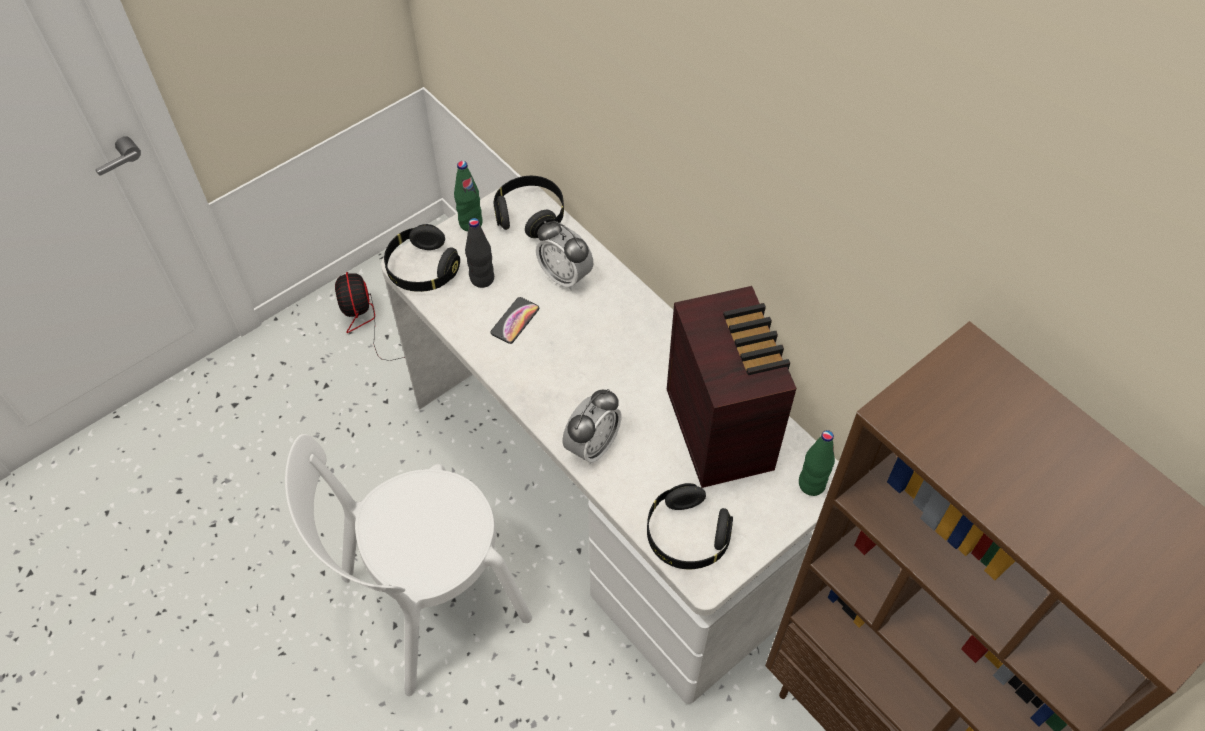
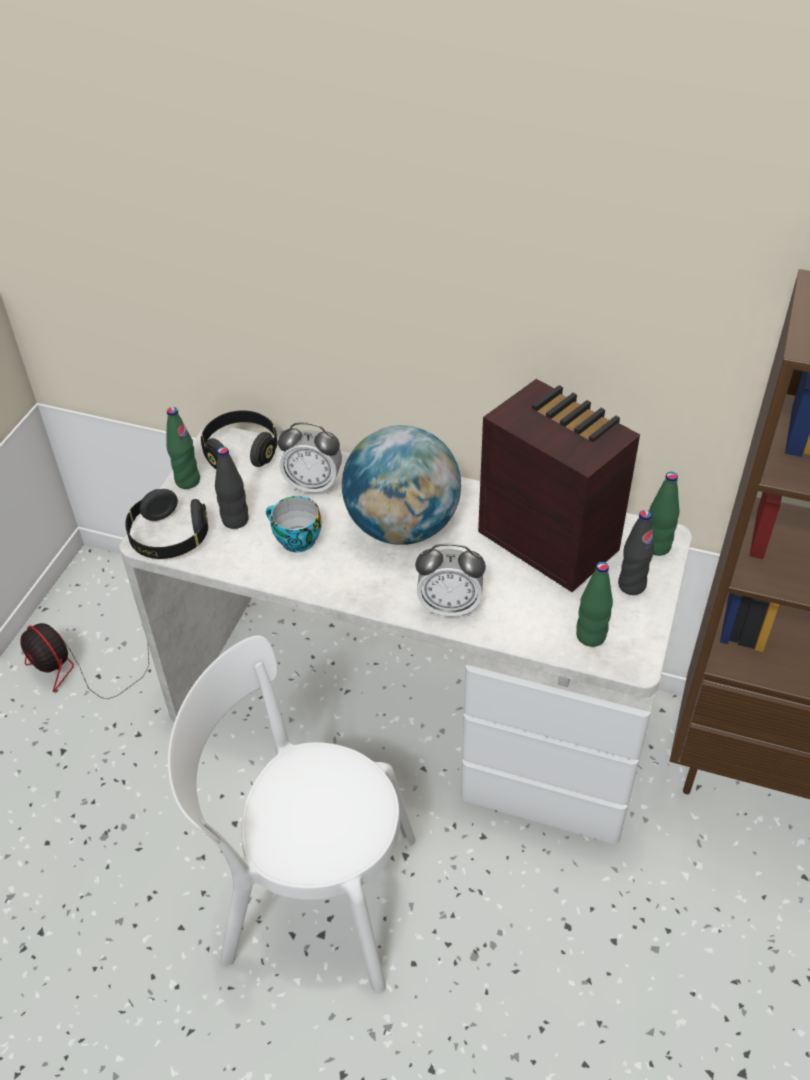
camera: 30 degrees left, 10 degrees down
white chair [285,434,532,696] -> white chair turned 75 degrees clockwise [168,636,416,994]
phone [490,297,539,344] -> cup [266,496,322,552]
alarm clock [563,389,622,465] -> alarm clock turned 90 degrees clockwise [415,544,486,617]
black headphones [647,483,733,569] -> green bottle [576,562,613,647]
none -> globe [342,425,461,545]
none -> black bottle [618,510,654,595]

